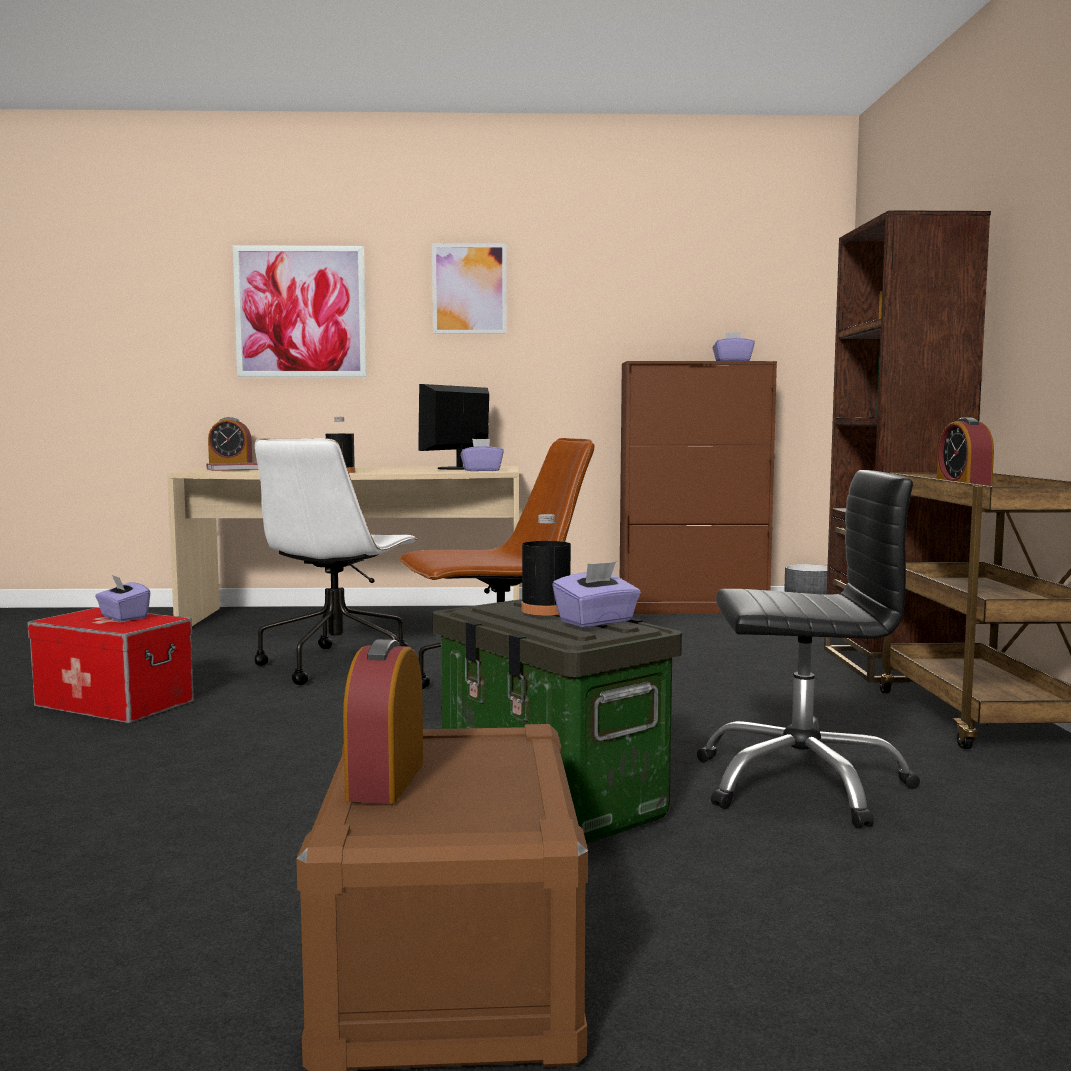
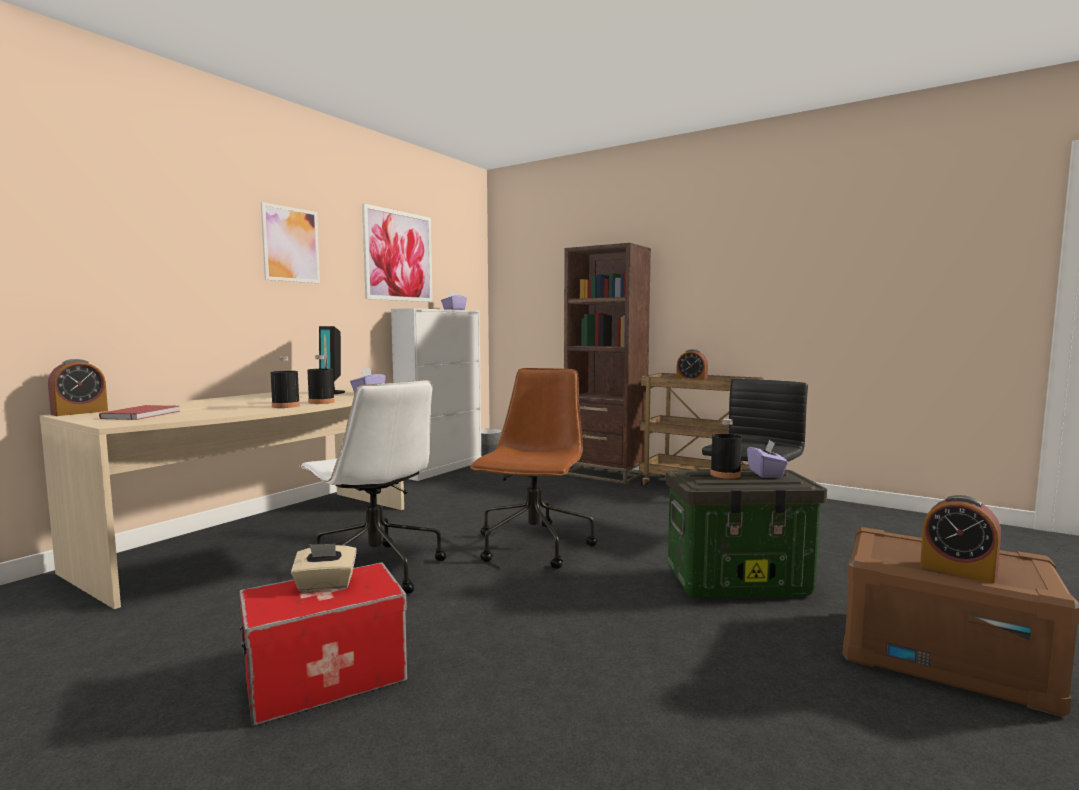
camera: 55 degrees left, 0 degrees up
purple tissue box [95,575,150,622] -> beige tissue box [291,544,357,591]
picture [233,245,367,377] -> picture moved to [362,204,433,302]
brown cabinet [620,361,777,614] -> white cabinet [391,308,481,481]
none -> black bottle [307,355,335,404]

